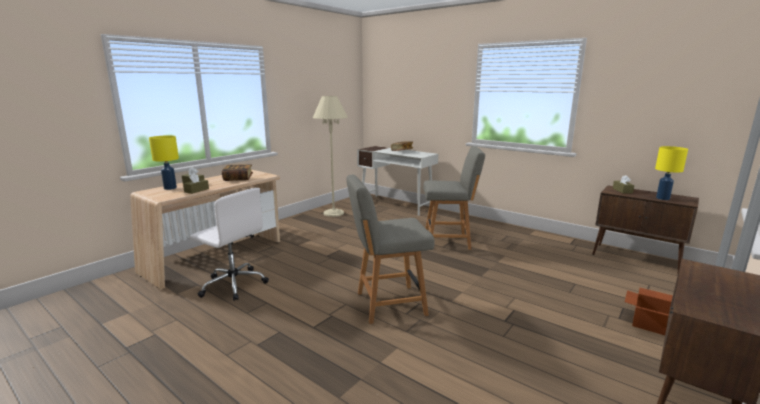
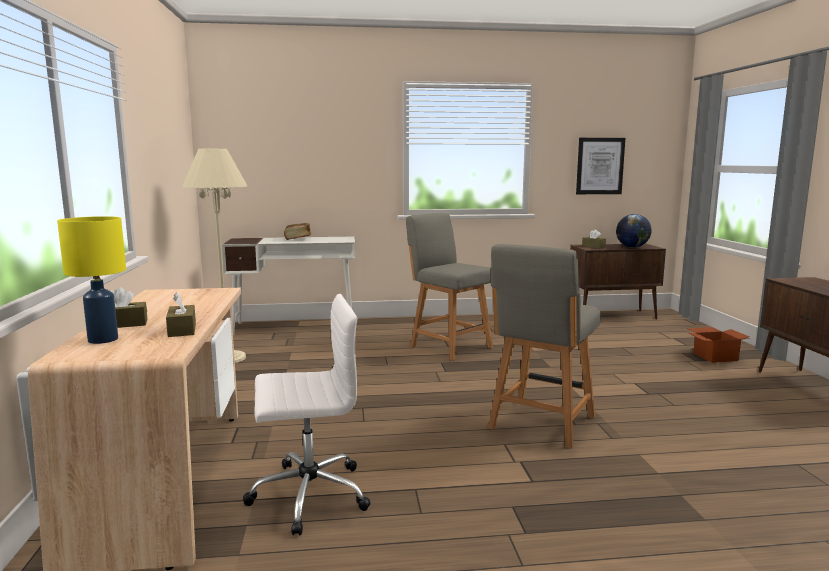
camera: 45 degrees left, 5 degrees down
book [222,164,253,181] -> none
grey chair [423,146,485,250] -> grey chair turned 90 degrees counterclockwise [406,213,493,361]
yellow table lamp [655,146,688,200] -> globe [616,214,652,248]
none -> picture [576,138,625,194]

